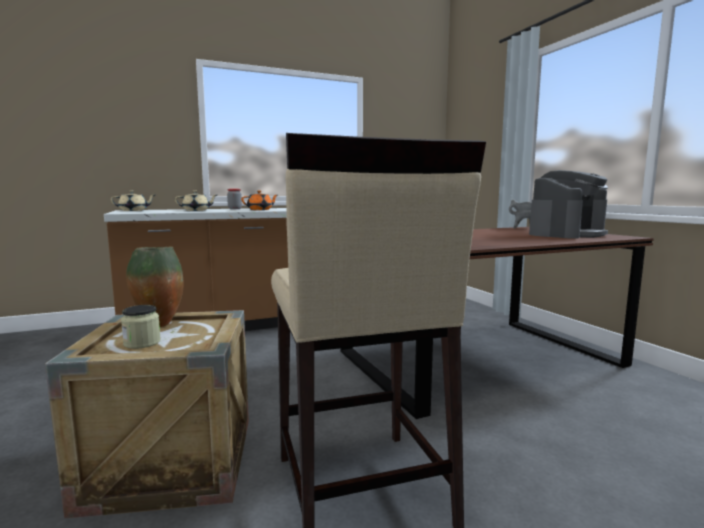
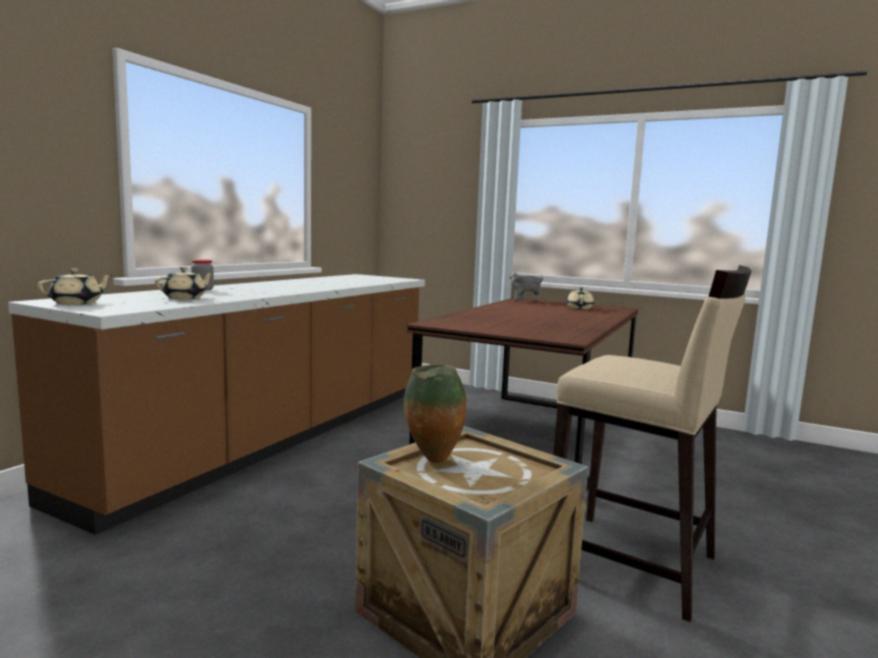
camera: 40 degrees left, 0 degrees up
jar [121,305,161,349] -> none
orange teapot [241,190,277,210] -> none
coffee machine [529,170,608,239] -> beige teapot [567,287,594,309]

